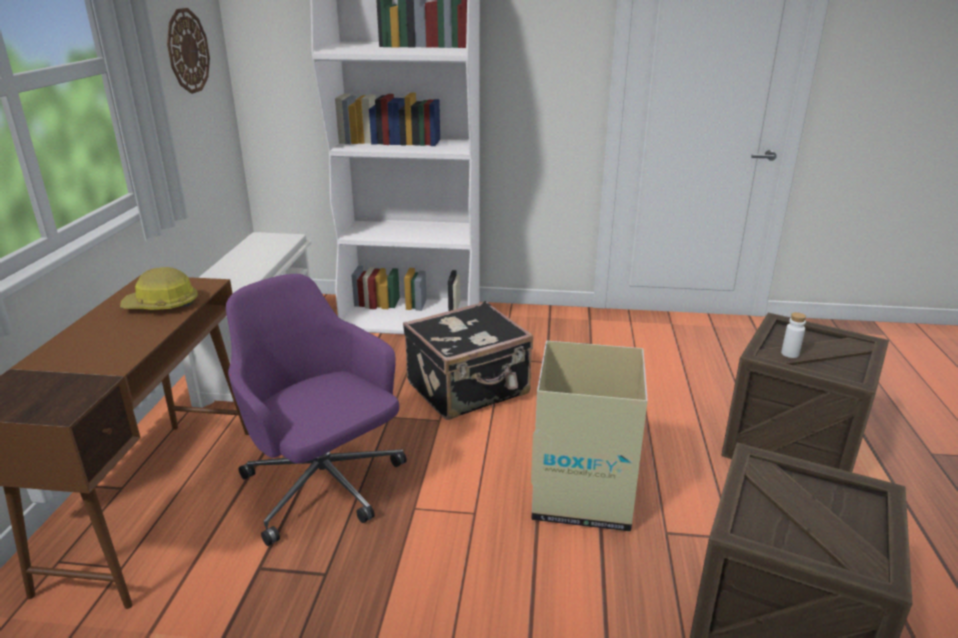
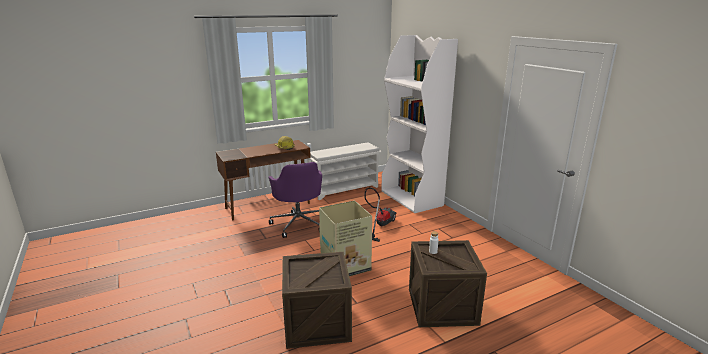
camera: 55 degrees right, 5 degrees down
wall clock [167,8,210,94] -> none
purple office chair [226,274,407,546] -> purple office chair turned 150 degrees clockwise [268,162,322,238]
black suitcase [403,301,533,420] -> vacuum cleaner [365,187,397,242]

